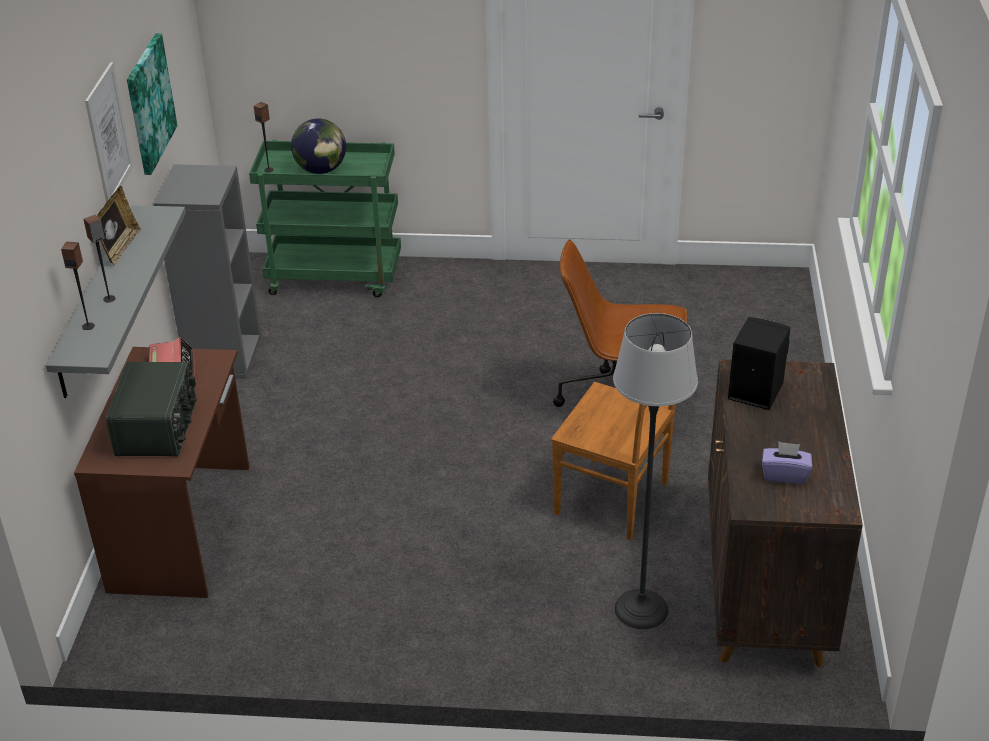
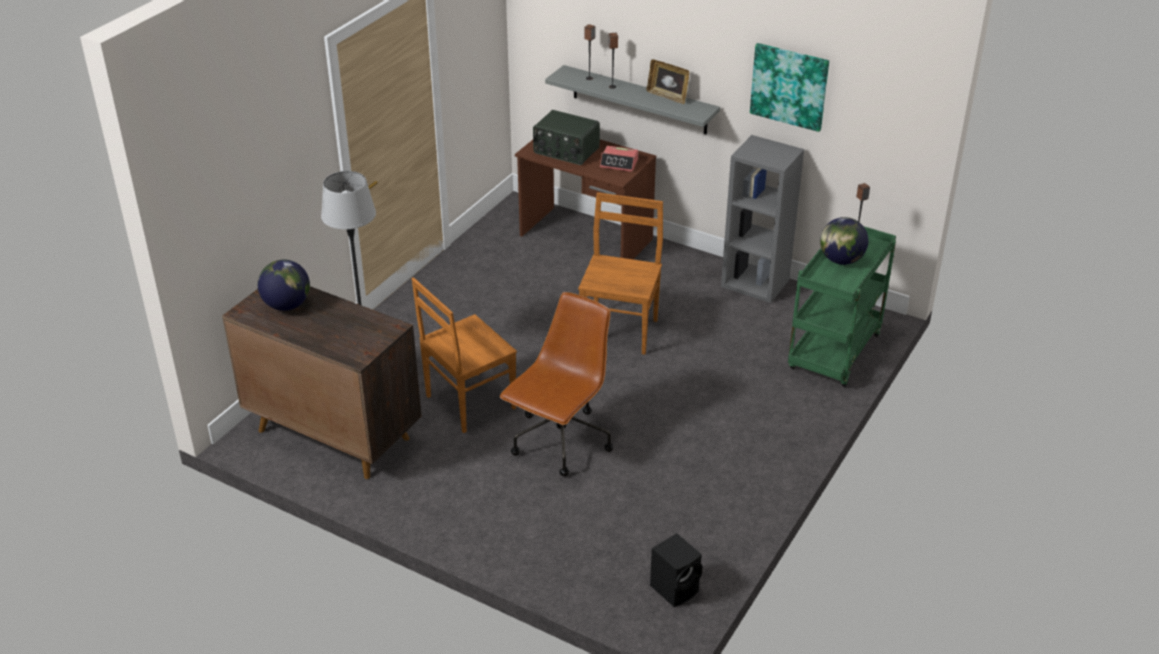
camera: 115 degrees right, 0 degrees up
picture [85,62,133,203] -> none
black speaker [728,317,790,410] -> black speaker moved to [650,533,703,607]
purple tissue box [762,442,812,484] -> globe [258,259,310,311]
none -> brown chair [578,192,663,355]

